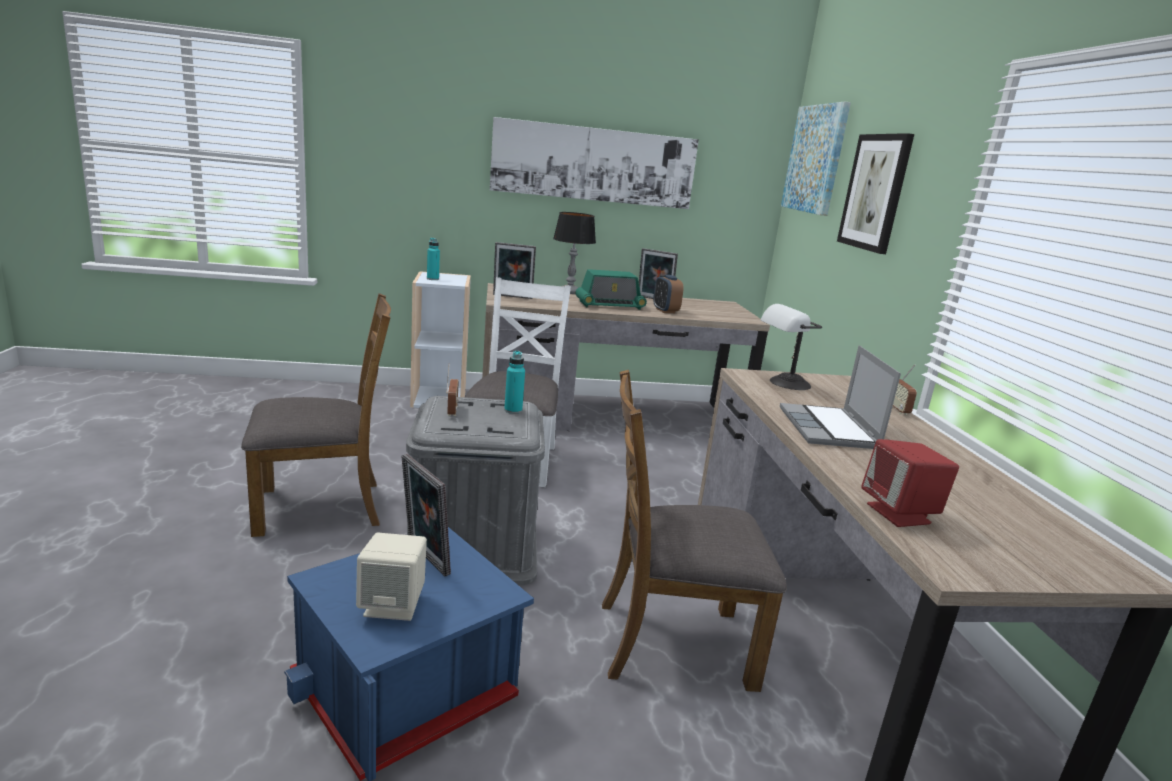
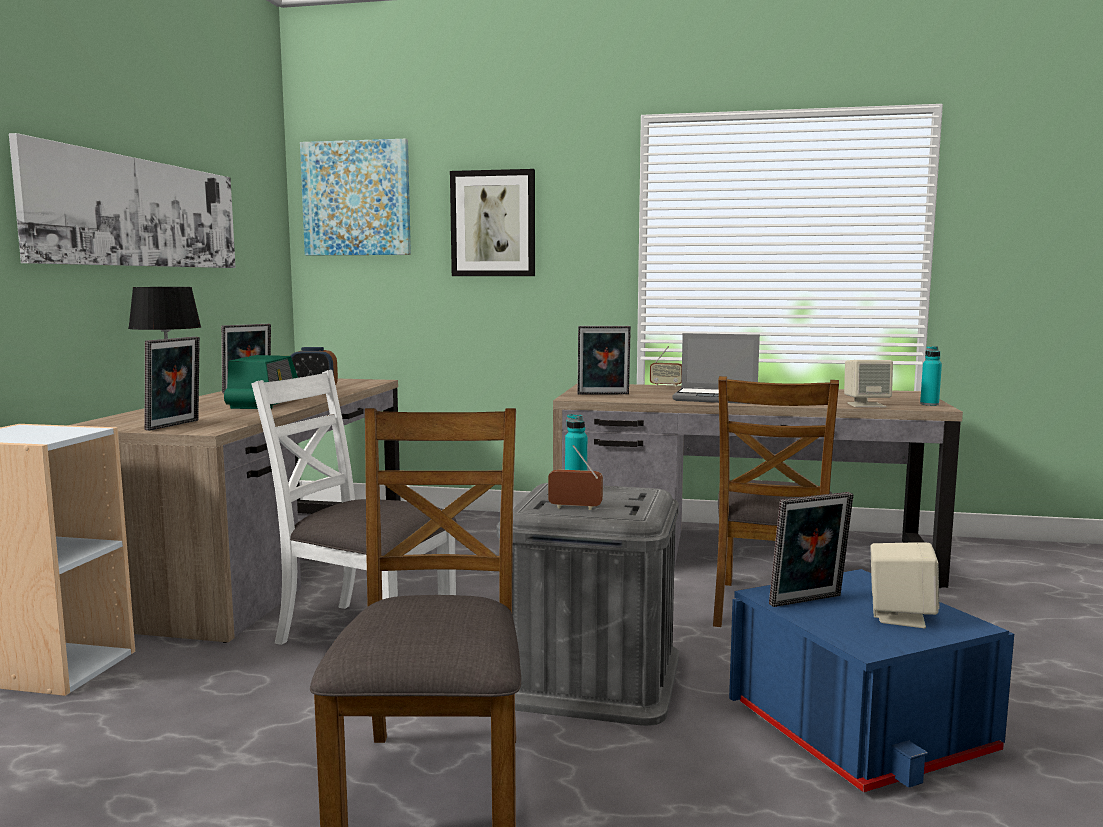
camera: 70 degrees left, 10 degrees down
turquoise bottle [427,238,440,280] -> turquoise bottle moved to [920,346,942,406]
table lamp [761,304,822,390] -> picture frame [577,326,631,395]
red speaker [861,439,959,527] -> beige speaker [844,360,893,407]

